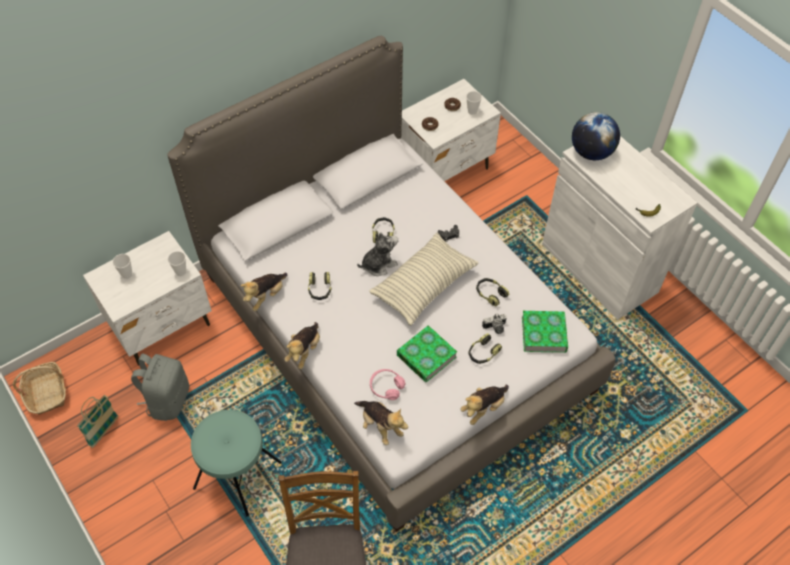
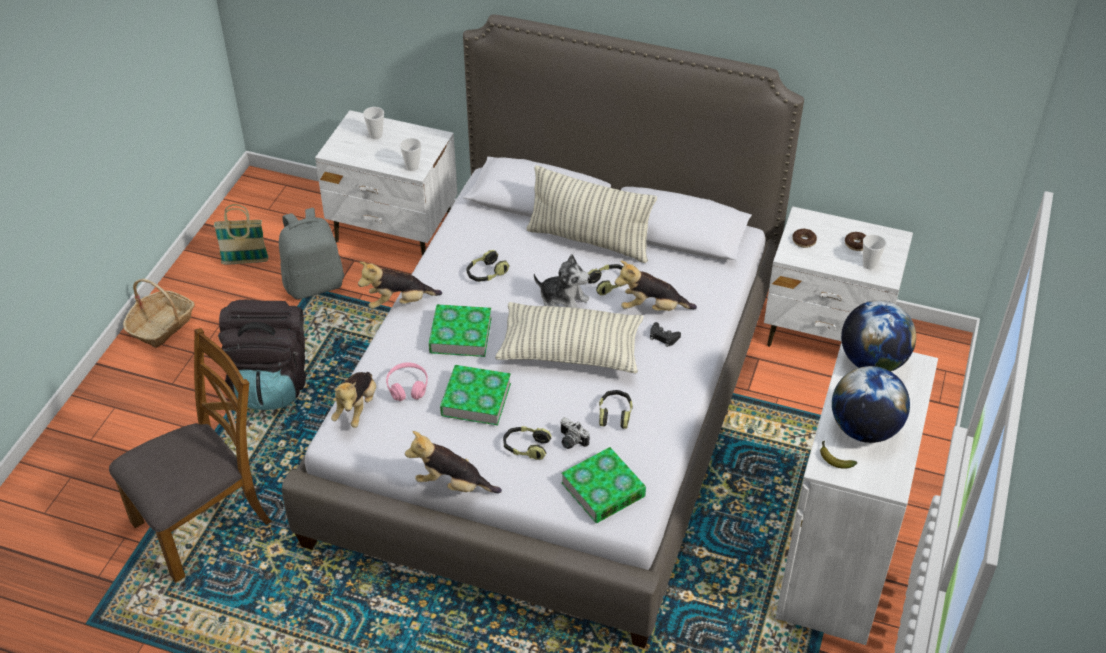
camera: 55 degrees right, 10 degrees down
basket [13,362,66,414] -> basket moved to [123,279,195,348]
turquoise stool [191,410,281,517] -> black backpack [218,300,306,410]
plush toy [241,273,287,311] -> plush toy moved to [615,261,697,311]
none -> book [429,304,492,357]
none -> pillow [526,165,657,263]
none -> globe [832,366,910,443]

